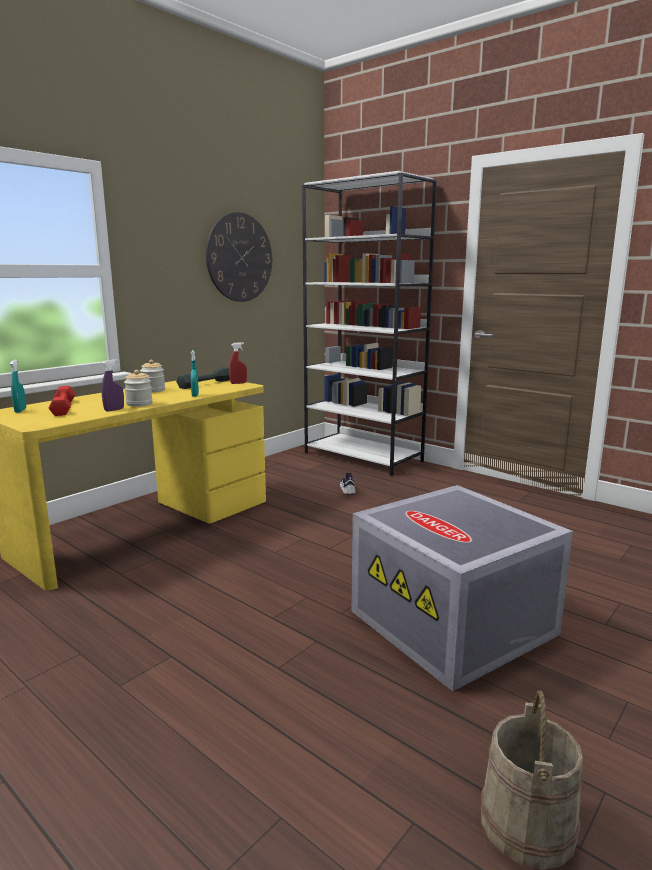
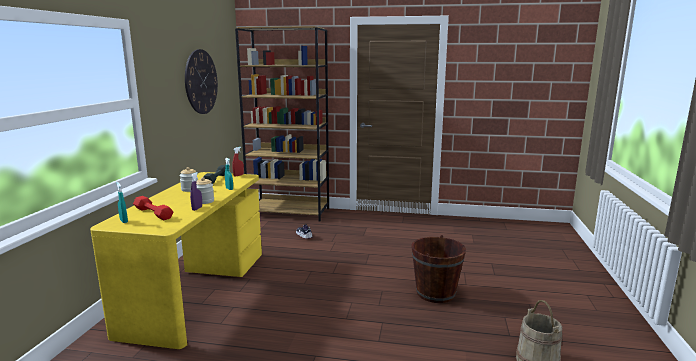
camera: 30 degrees left, 0 degrees up
white bookcase [302,171,437,476] -> brown bookcase [235,26,329,221]
grey storage box [351,485,573,691] -> brown bucket [411,235,466,303]

